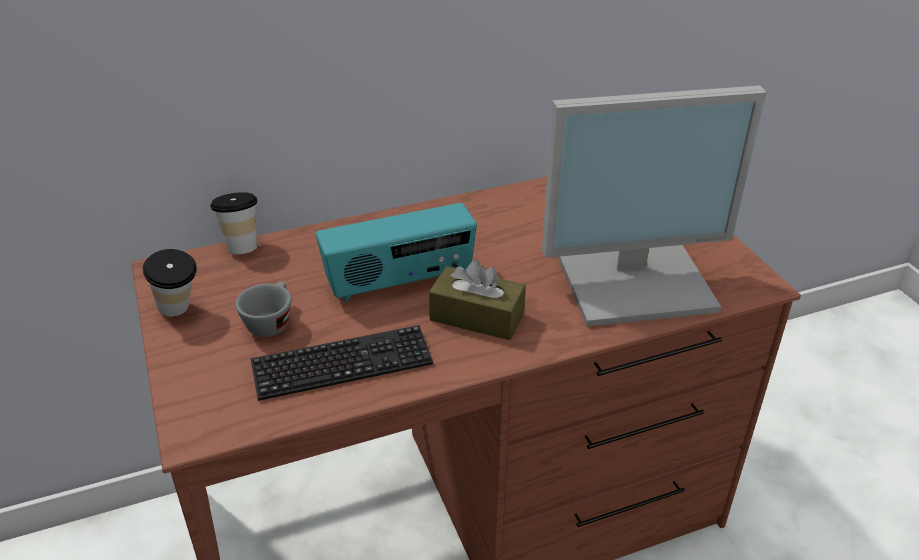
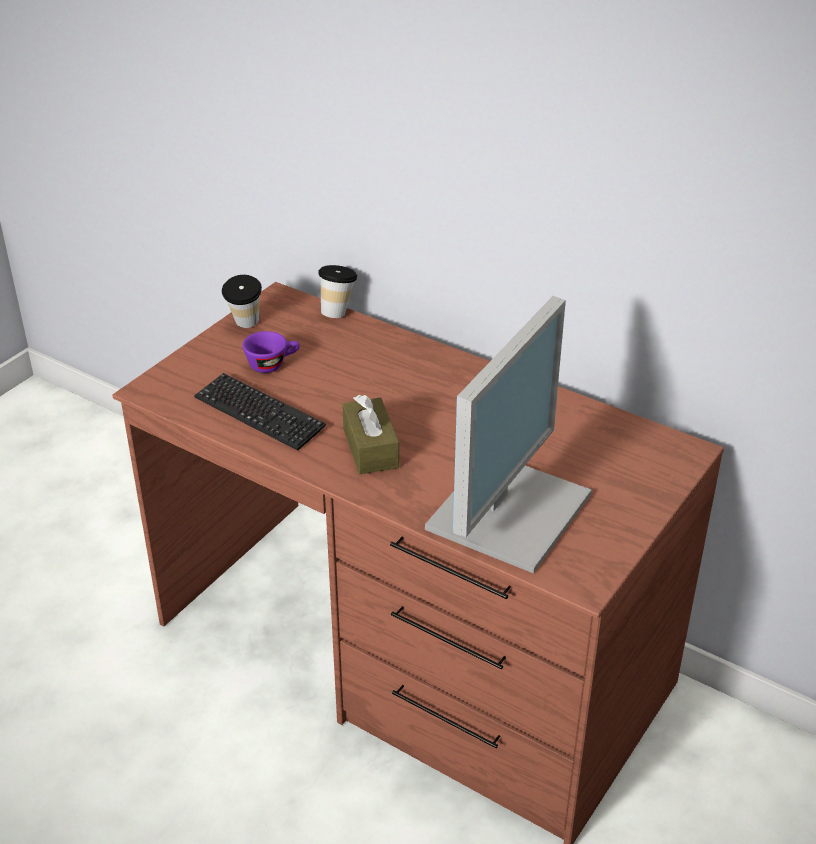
camera: 55 degrees right, 0 degrees up
grey cup [235,281,292,337] -> purple cup [242,331,300,373]
radio [316,203,477,302] -> none
monitor [542,85,766,327] -> monitor turned 105 degrees counterclockwise [425,296,592,574]

